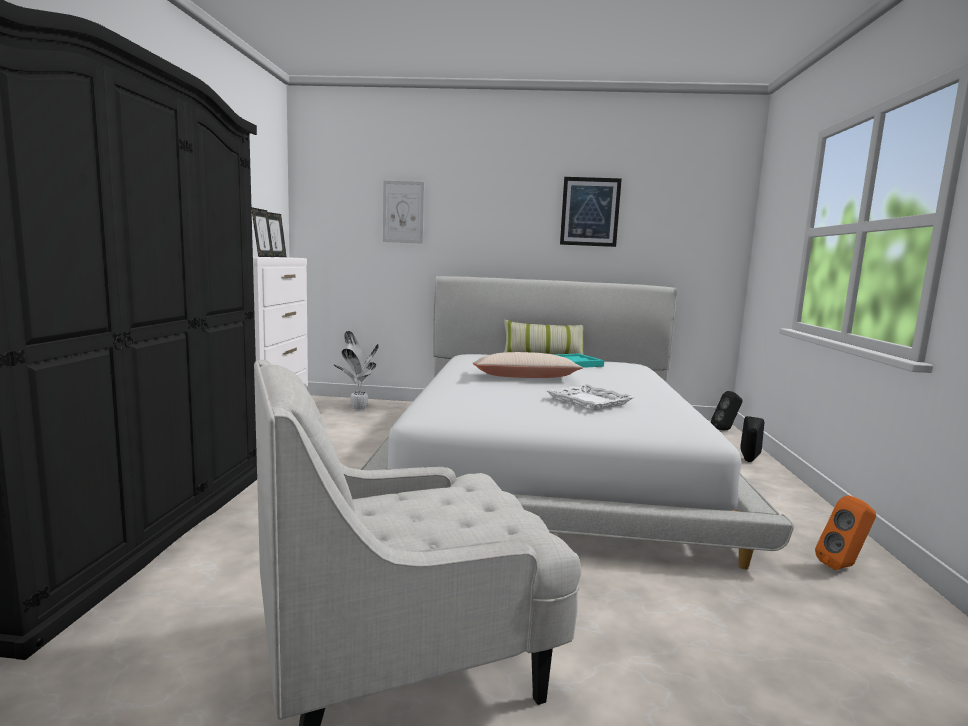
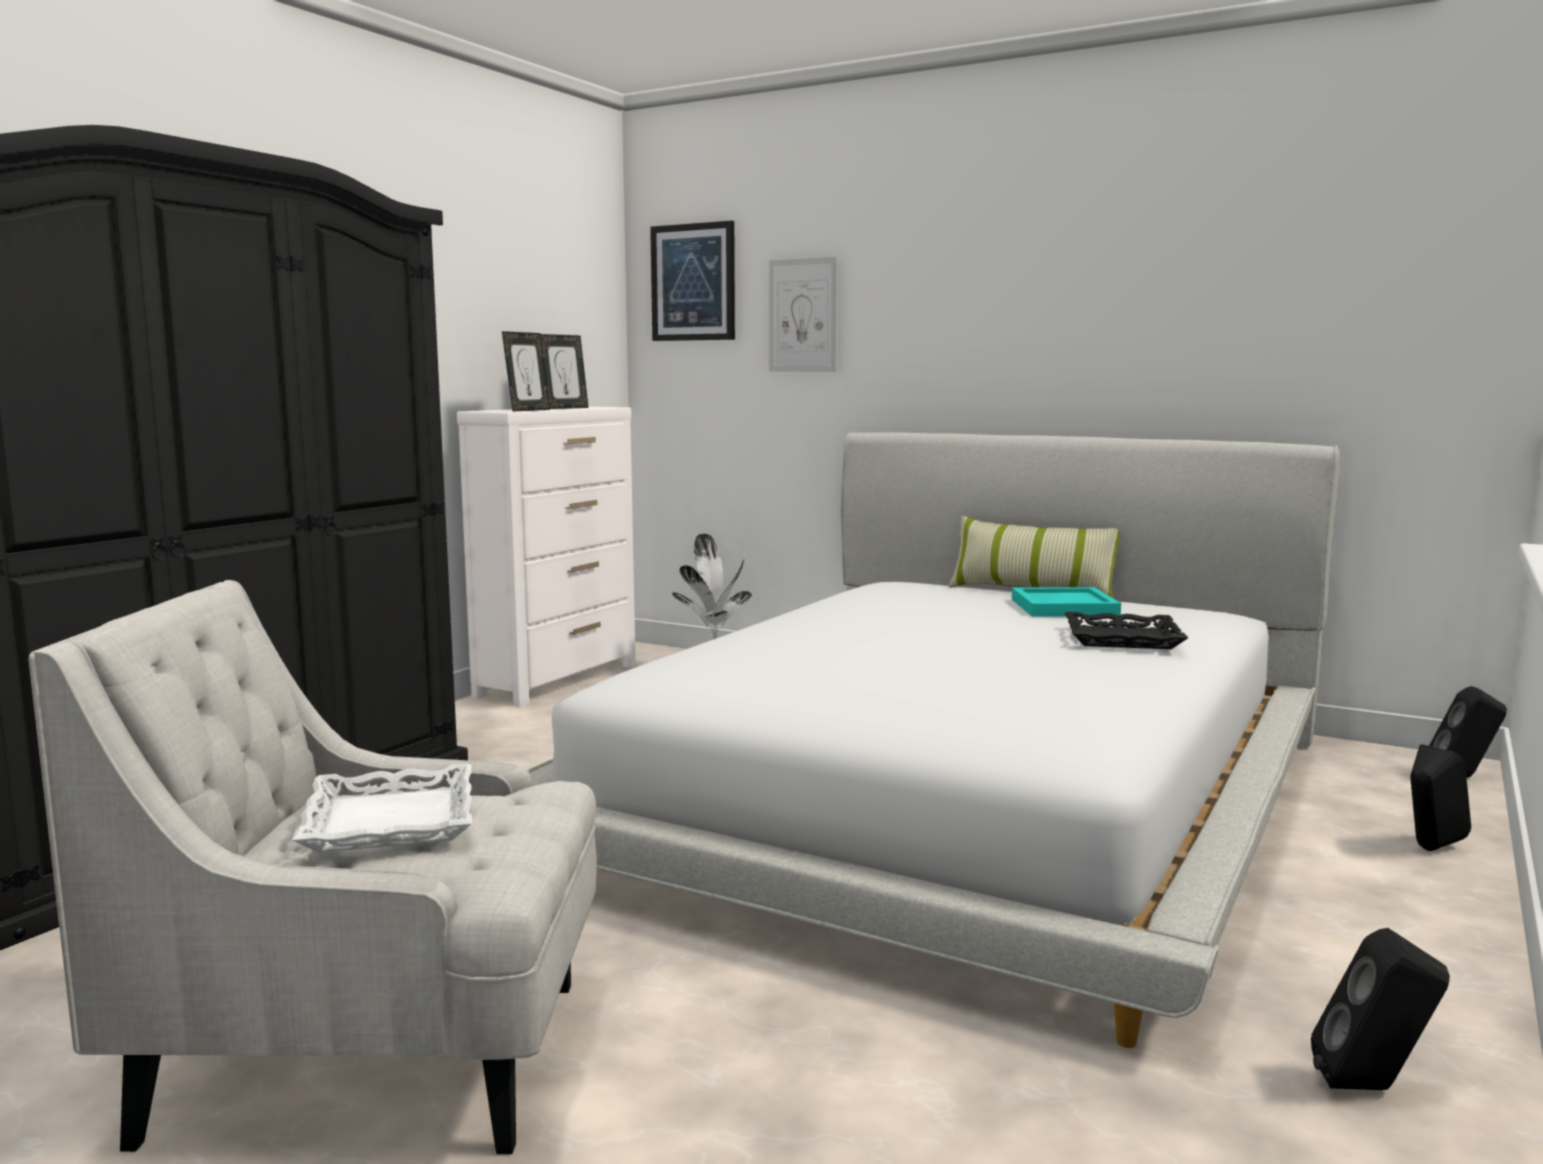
camera: 25 degrees right, 0 degrees up
beige pillow [472,352,583,378] -> none
white tray [547,384,634,411] -> white tray moved to [292,763,472,853]
picture [560,177,622,247] -> picture moved to [650,221,735,341]
orange speaker [815,495,876,570] -> black speaker [1311,928,1450,1090]
none -> black tray [1065,612,1188,649]

